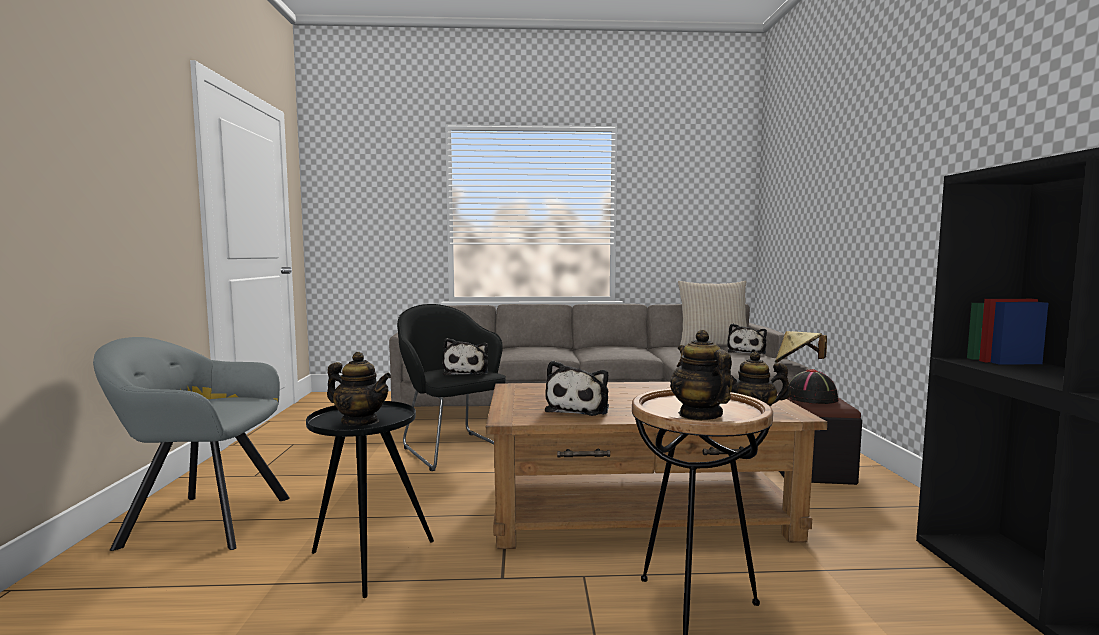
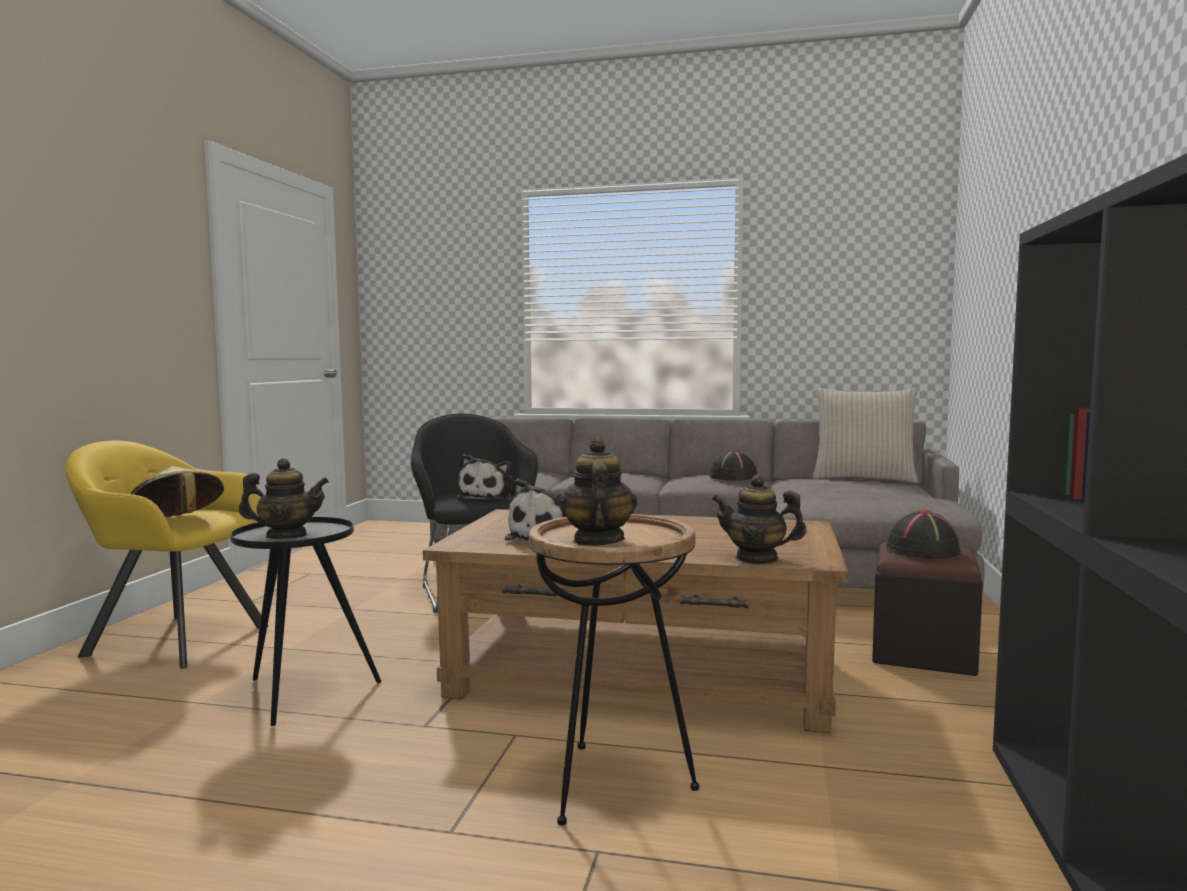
camera: 15 degrees right, 0 degrees up
grey armchair [93,337,290,551] -> yellow armchair [66,440,268,669]
teapot [327,352,391,426] -> teapot turned 45 degrees counterclockwise [239,458,329,539]
plush toy [727,323,767,354] -> none
beige hat [775,331,827,363] -> beige hat moved to [131,466,224,517]
none -> black hat [709,450,757,480]

